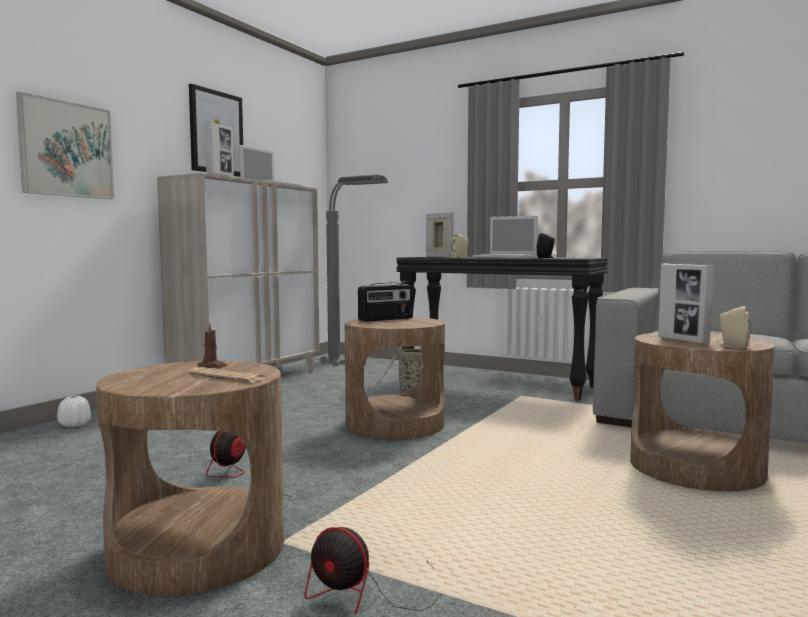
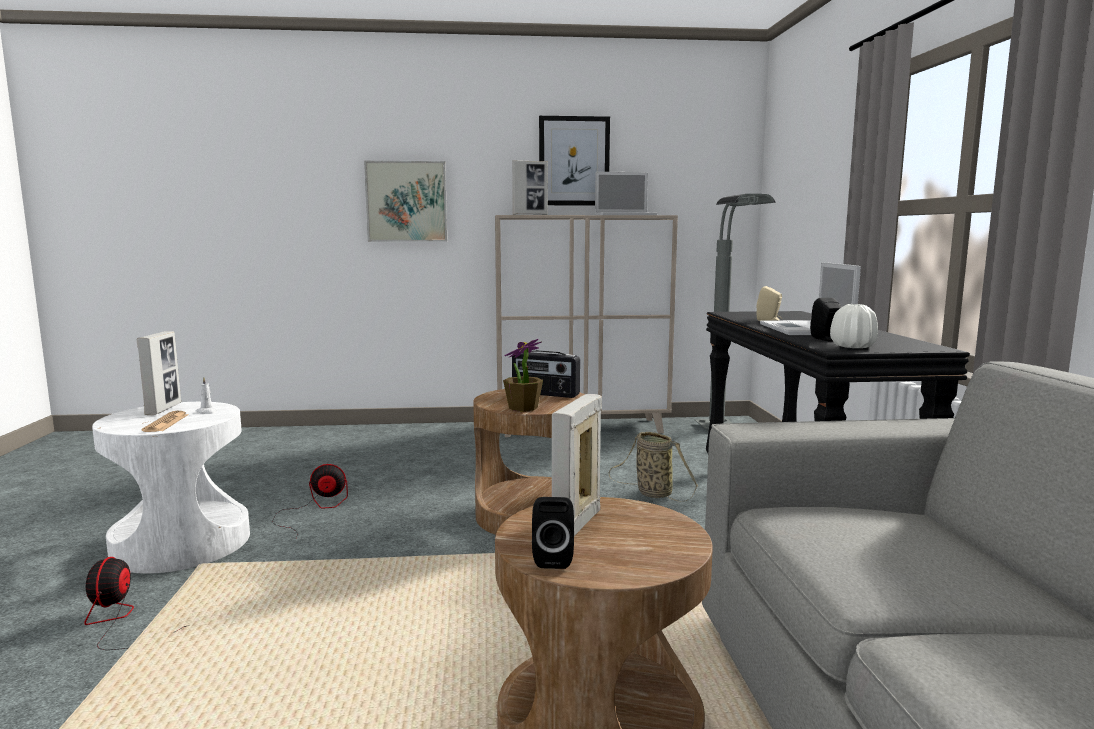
camera: 55 degrees right, 5 degrees up
white vase [57,395,91,427] -> white vase moved to [830,304,878,348]
brown side table [96,361,284,596] -> white side table [92,402,250,574]
brown candle [198,322,227,368] -> white candle [196,377,217,414]
picture frame [426,212,454,257] -> picture frame moved to [137,331,181,415]
beige speaker [716,306,751,349] -> black speaker [532,497,574,569]
none -> potted plant [503,339,543,412]

